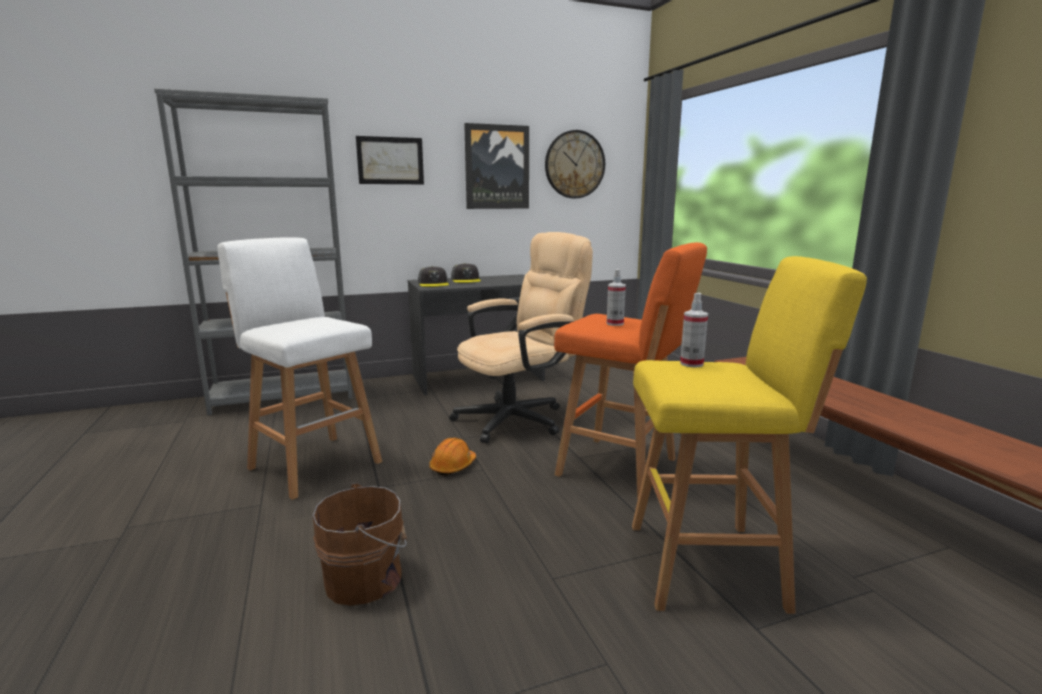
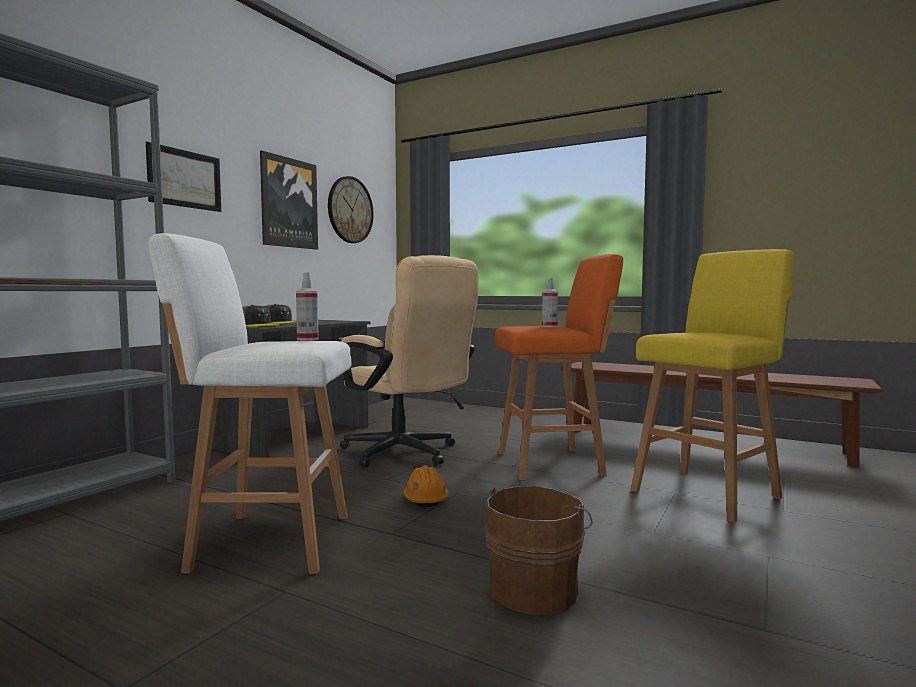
camera: 40 degrees left, 10 degrees down
beige office chair [449,232,593,443] -> beige office chair turned 120 degrees clockwise [340,255,479,467]
spray bottle [680,293,708,368] -> spray bottle moved to [296,272,319,341]

